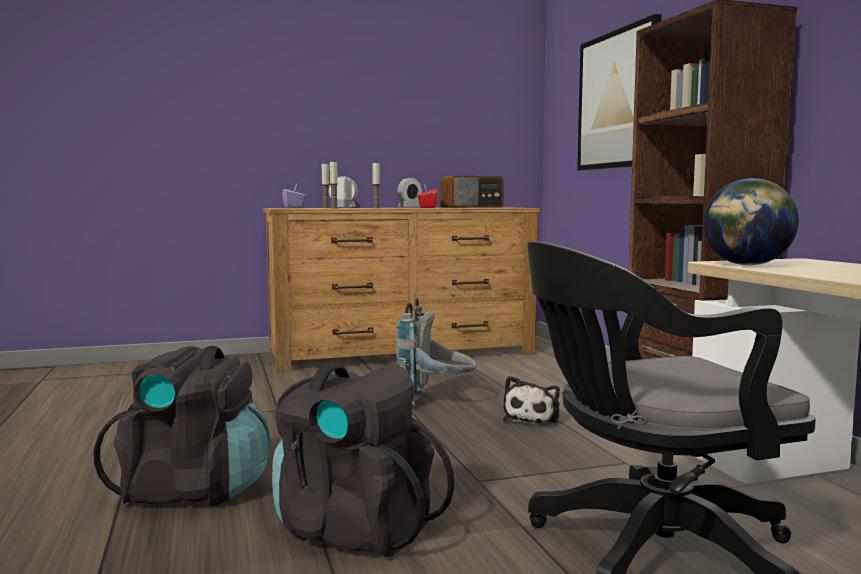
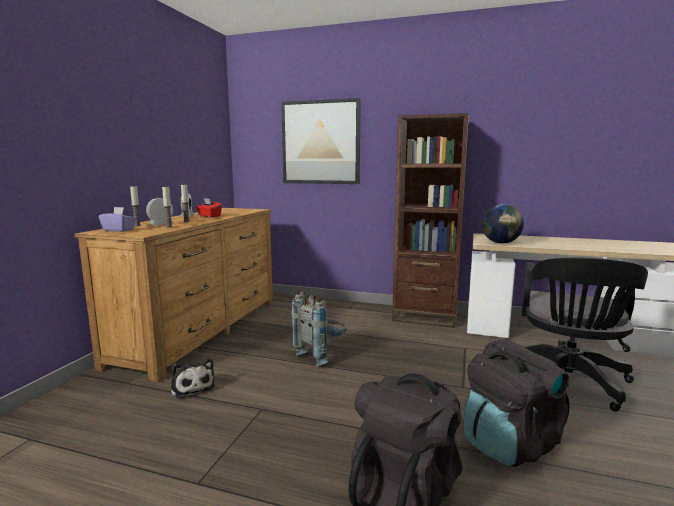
camera: 55 degrees left, 5 degrees up
radio [440,176,504,208] -> none
plush toy [503,376,560,426] -> plush toy moved to [171,359,215,399]

